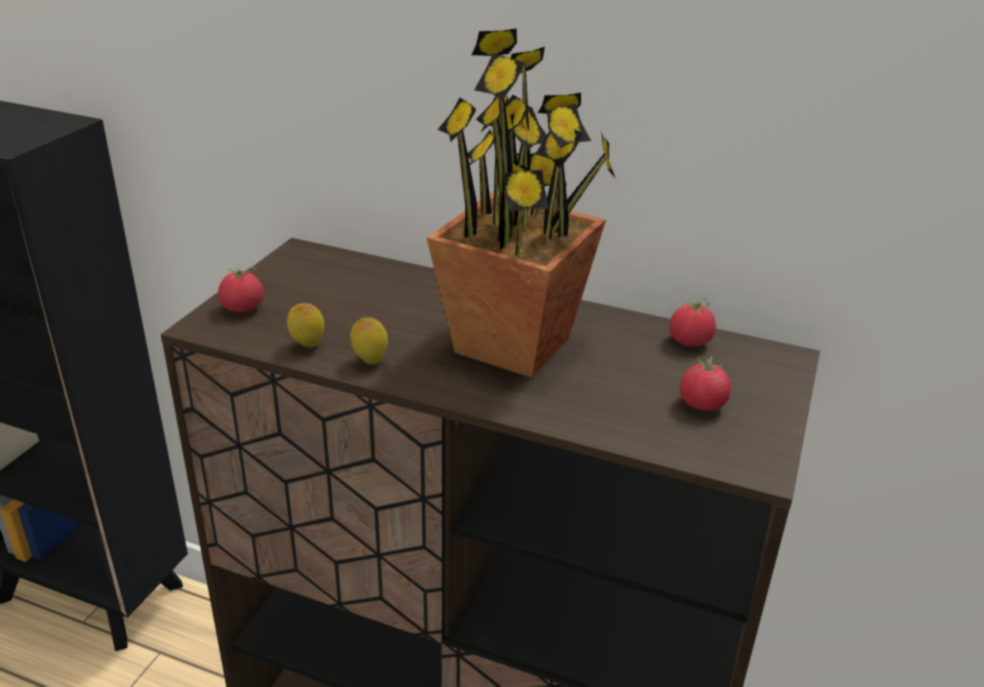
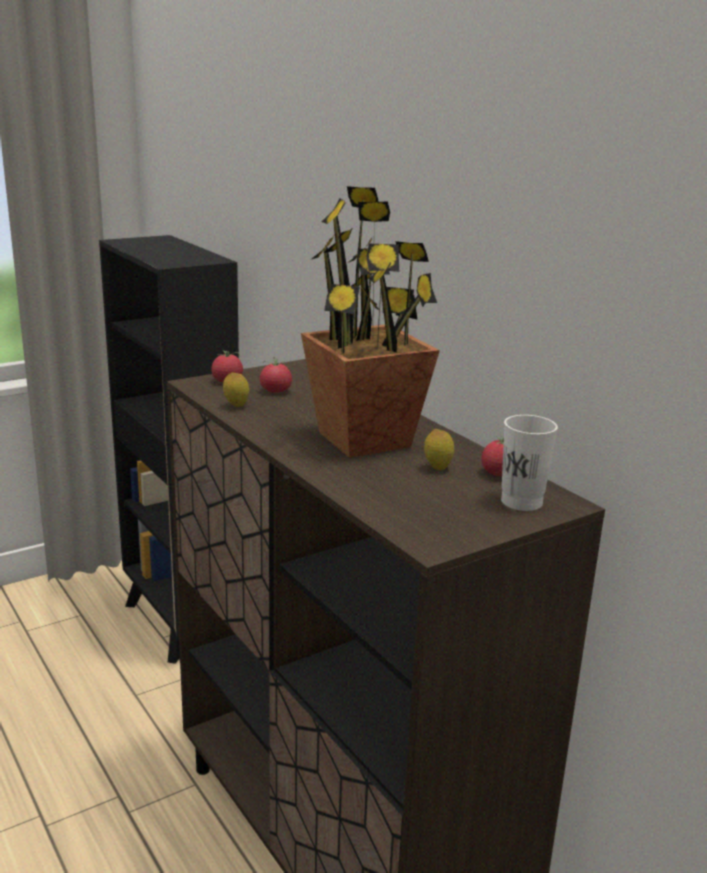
camera: 35 degrees right, 10 degrees down
lemon [350,317,388,365] -> lemon moved to [424,429,454,470]
tomato [680,356,731,411] -> tomato moved to [260,357,292,393]
none -> white cup [501,415,558,511]

